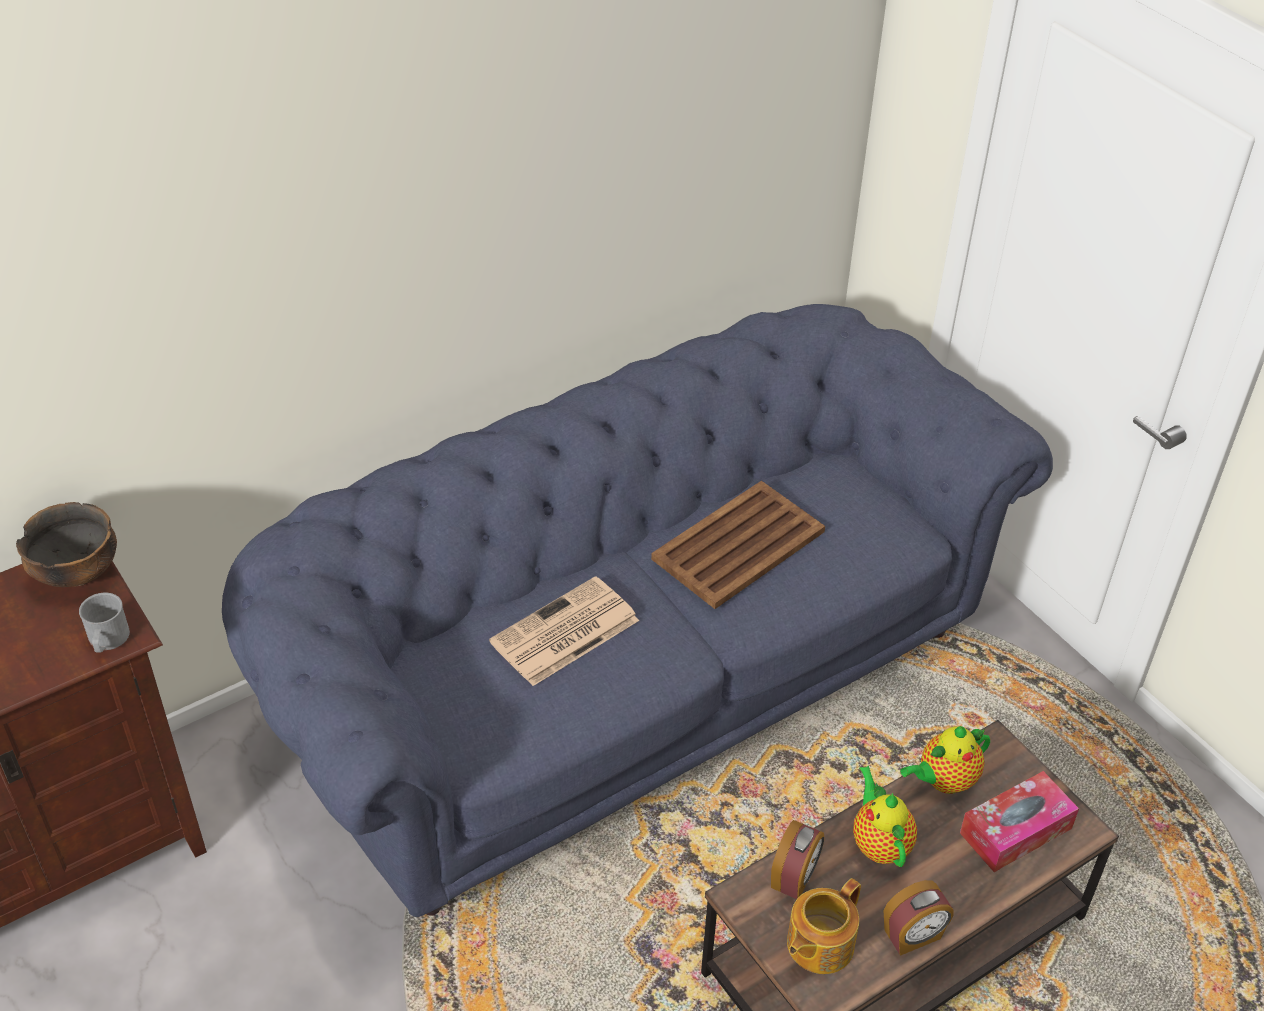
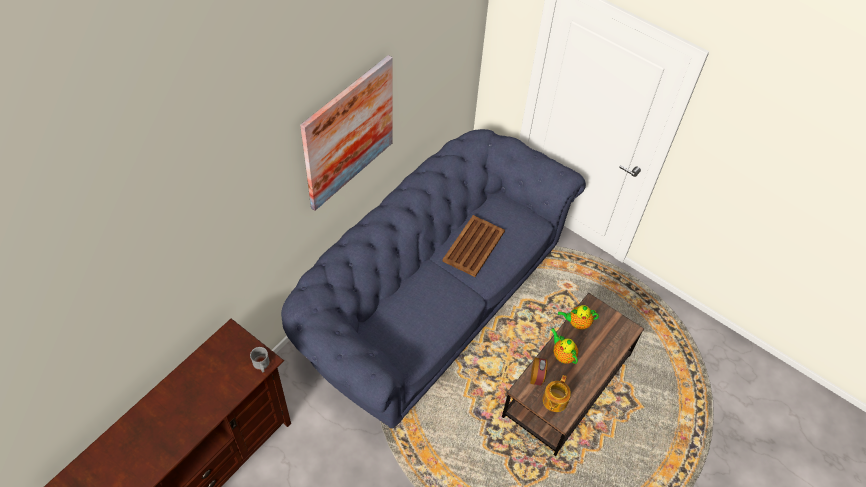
camera: 20 degrees left, 10 degrees up
bowl [16,502,117,587] -> none
newspaper [489,576,639,686] -> none
alarm clock [884,880,954,956] -> none
teapot [900,726,990,794] -> teapot turned 45 degrees clockwise [558,305,599,330]
tissue box [960,771,1079,872] -> none
none -> picture [300,55,392,211]

